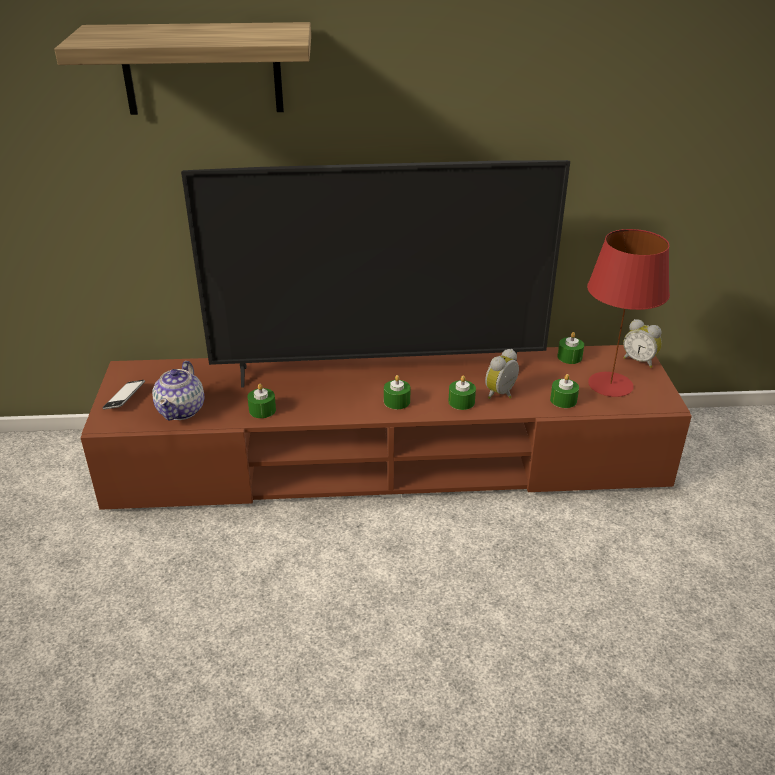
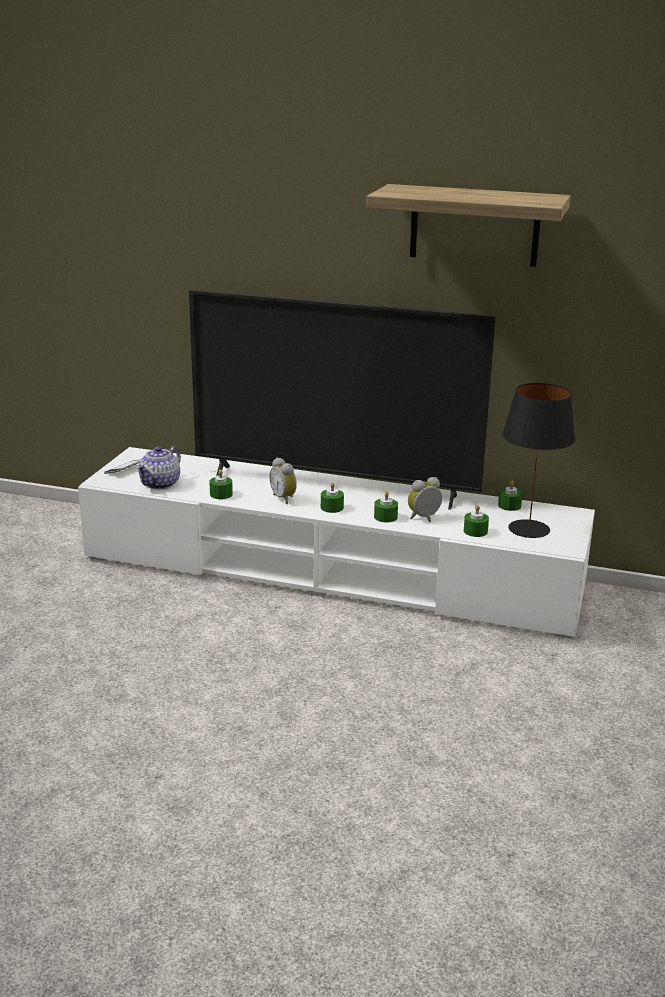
camera: 20 degrees right, 10 degrees down
shelf [54,22,311,115] -> shelf moved to [366,184,571,267]
brown tv stand [81,345,692,510] -> white tv stand [78,447,595,639]
red table lamp [587,229,670,397] -> black table lamp [502,383,575,538]
alarm clock [623,319,662,368] -> alarm clock moved to [269,457,297,504]

